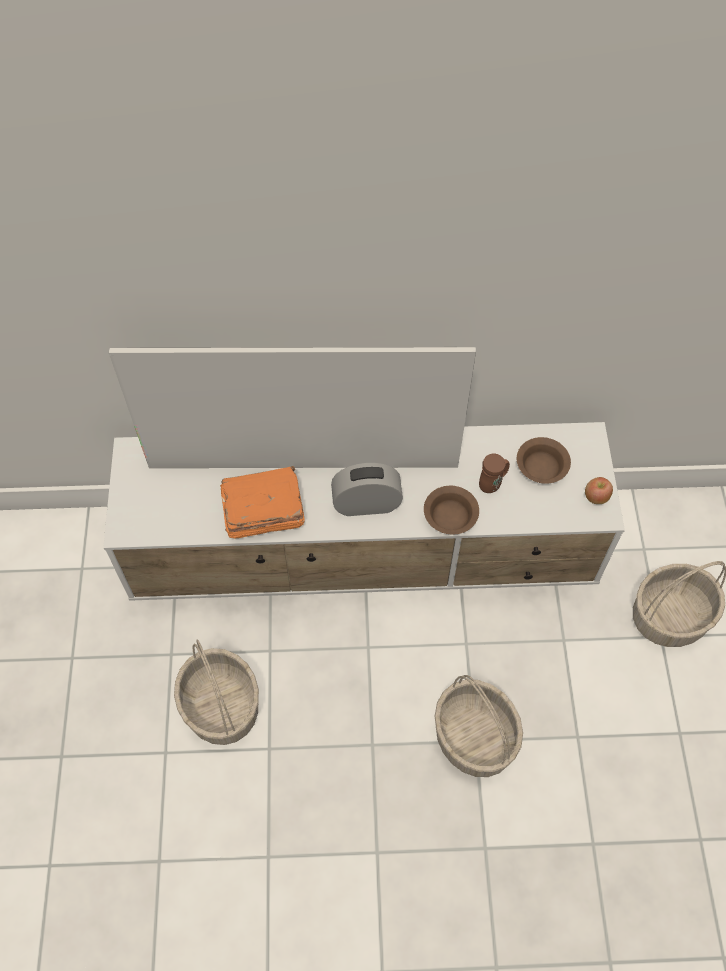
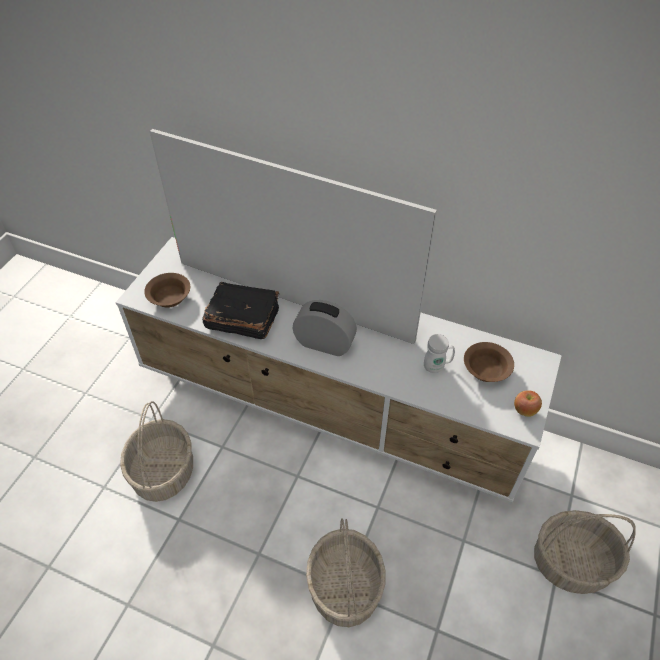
camera: 25 degrees right, 10 degrees down
orange book [220,466,305,538] -> black book [202,282,279,339]
brown bowl [424,486,479,535] -> brown bowl moved to [144,273,190,308]
brown mug [479,454,510,493] -> white mug [424,334,455,373]

